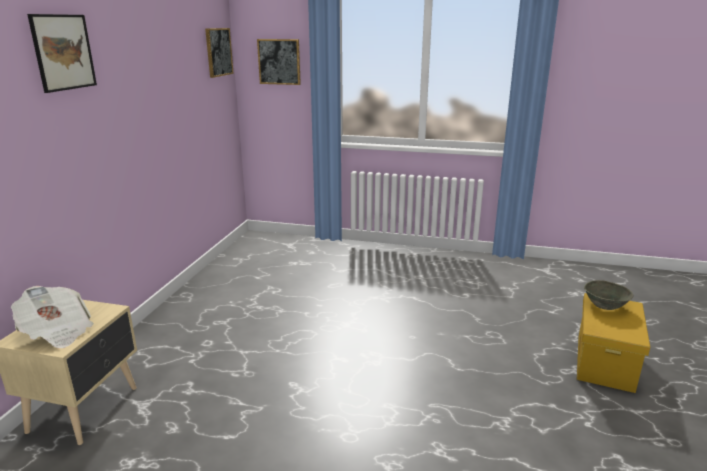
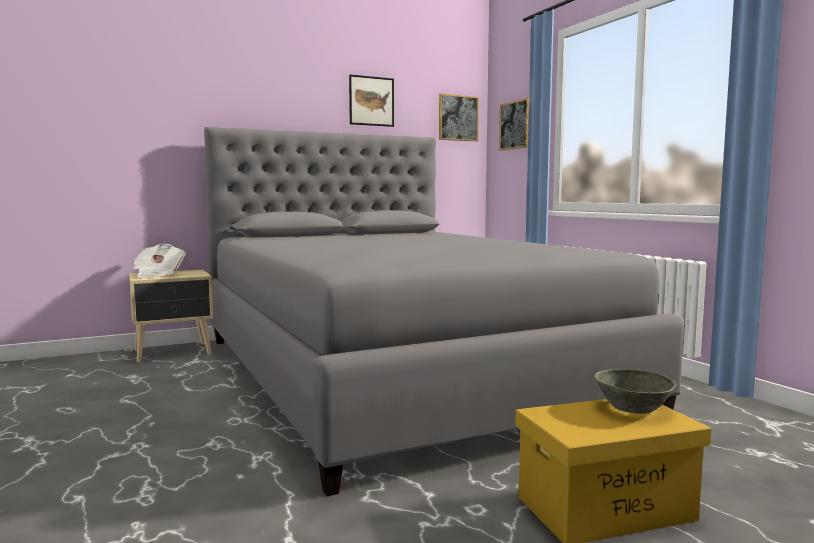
camera: 50 degrees right, 15 degrees down
picture [27,14,97,93] -> picture moved to [349,75,394,127]
none -> grey bed [204,127,684,496]

